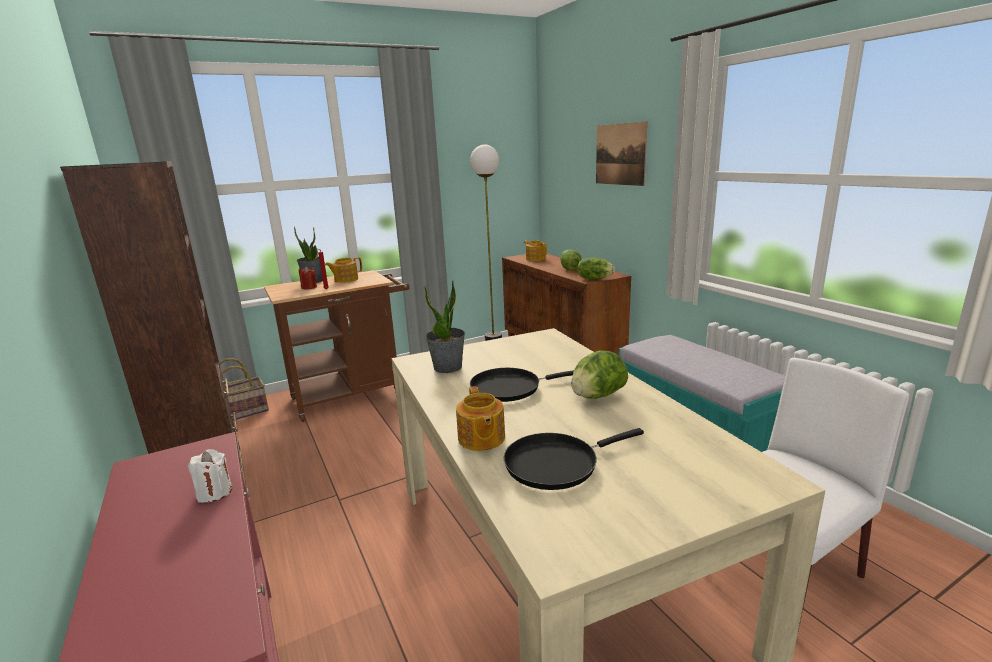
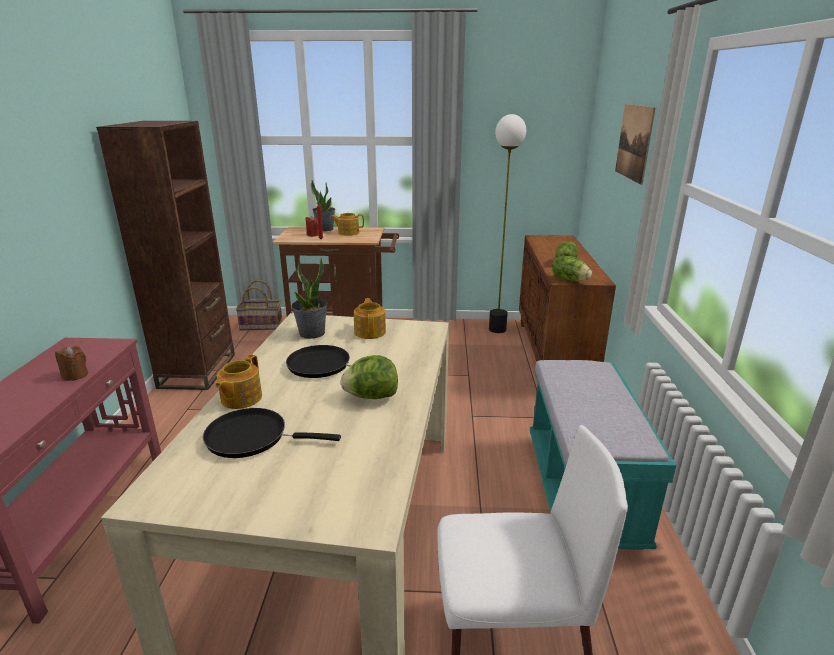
camera: 30 degrees right, 5 degrees up
white candle [188,449,232,503] -> brown candle [55,346,88,381]
teapot [524,241,547,261] -> teapot moved to [354,298,386,339]

